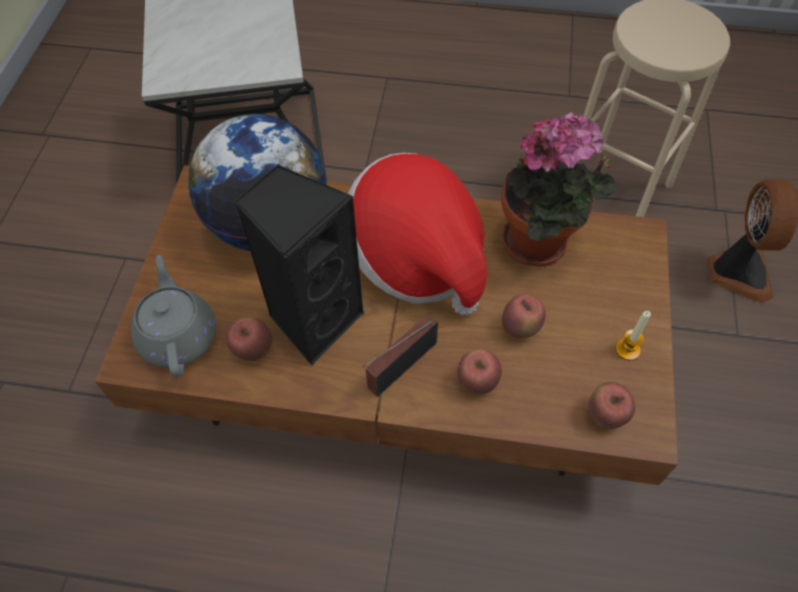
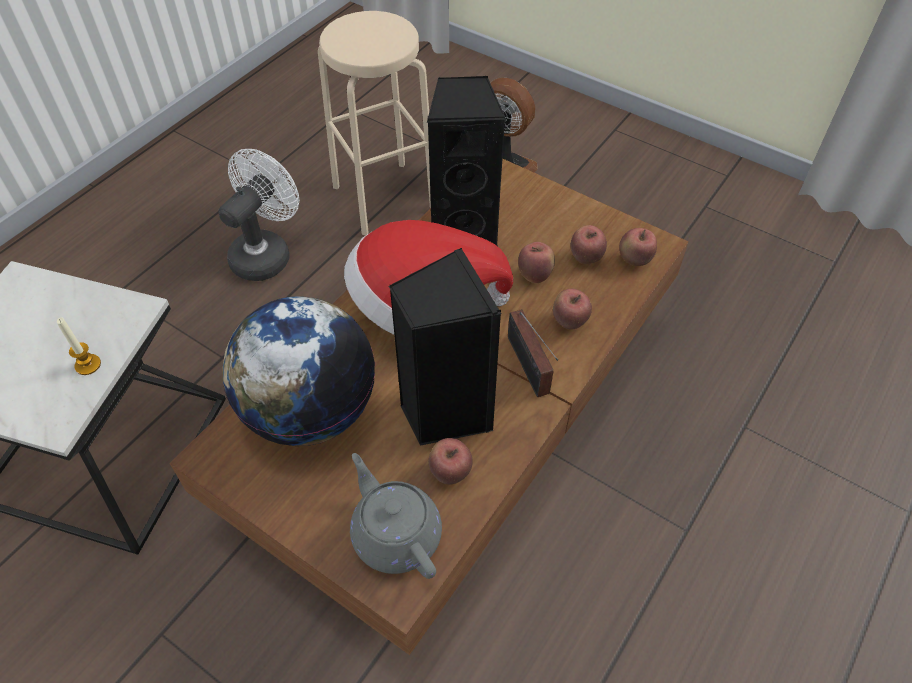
camera: 65 degrees left, 5 degrees down
grey teapot [131,255,216,377] -> grey teapot turned 45 degrees clockwise [350,453,442,579]
potted plant [501,112,615,267] -> black speaker [427,76,506,246]
candle [615,311,651,360] -> candle moved to [57,318,101,375]
none -> white fan [218,149,299,281]
none -> apple [571,225,607,264]

